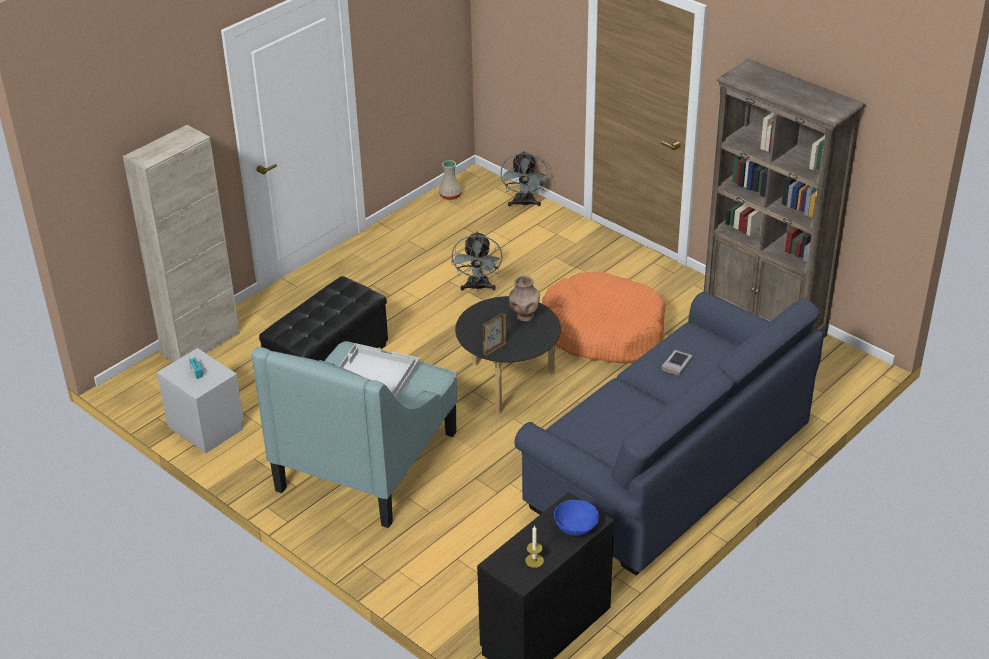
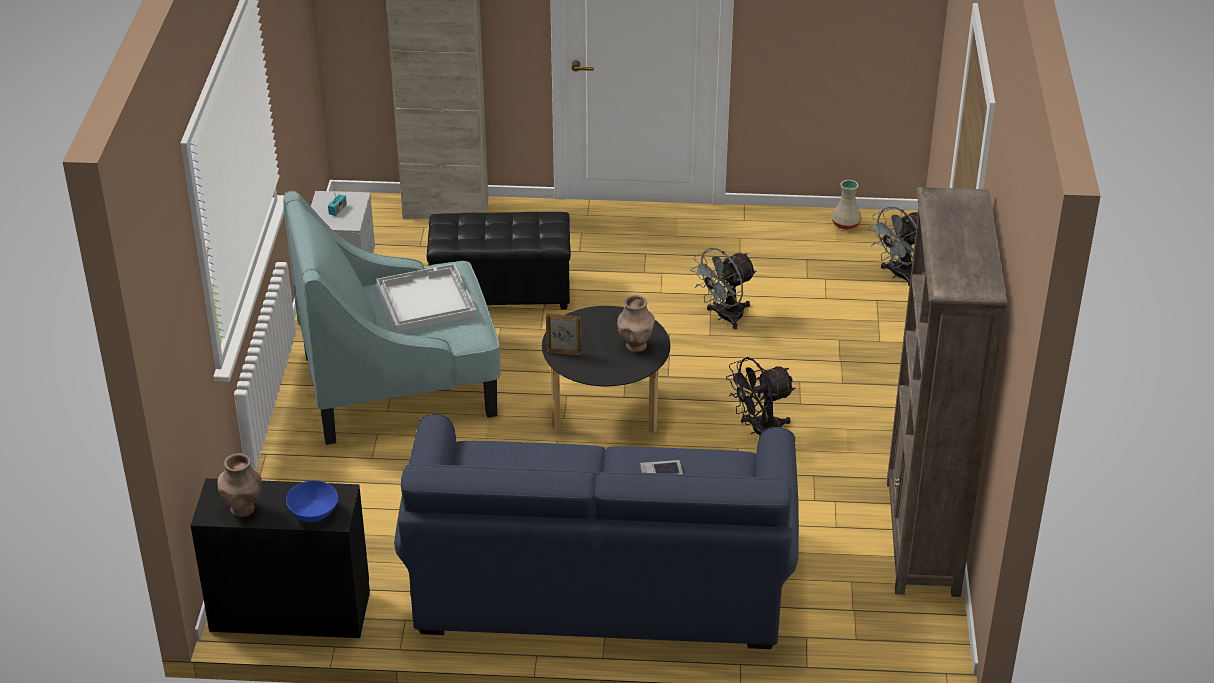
camera: 50 degrees right, 0 degrees up
candle [525,525,544,568] -> brown vase [217,453,262,517]
orange dog bed [542,272,666,364] -> black fan [726,357,795,435]

